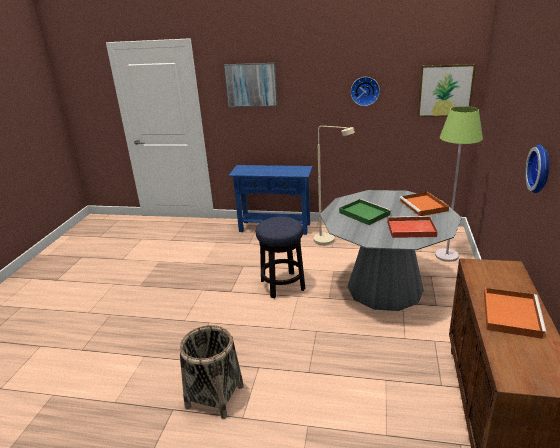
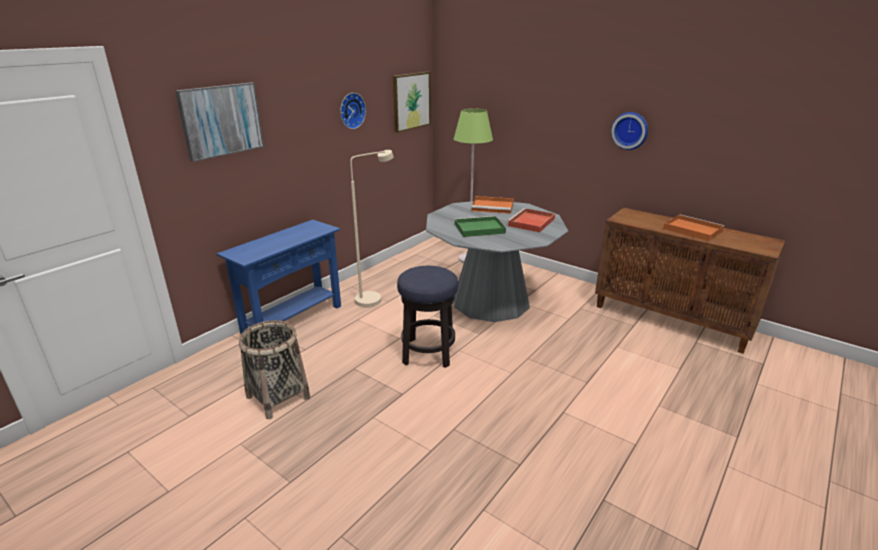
camera: 65 degrees left, 0 degrees up
basket [180,325,244,419] -> basket moved to [239,320,310,419]

